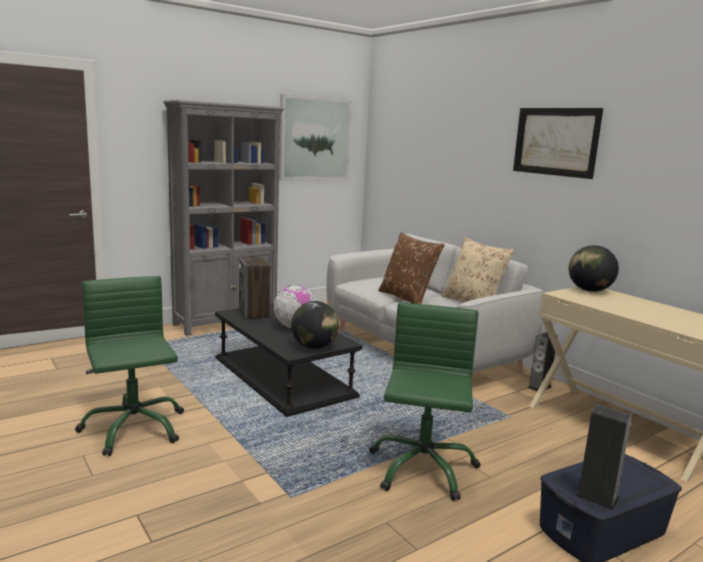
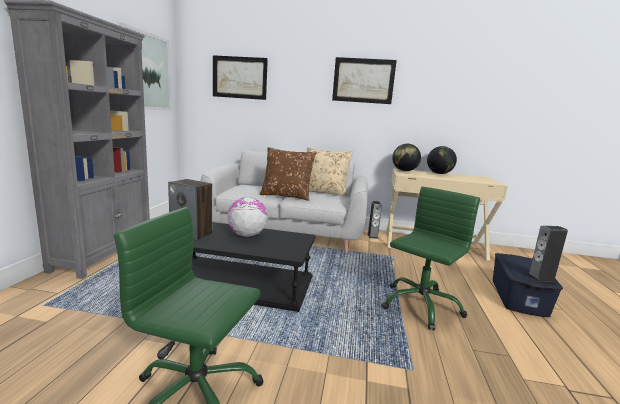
camera: 45 degrees left, 0 degrees up
globe [291,301,339,349] -> globe moved to [427,146,457,174]
green office chair [369,303,481,501] -> green office chair turned 75 degrees clockwise [381,186,480,330]
none -> picture [213,55,268,100]

